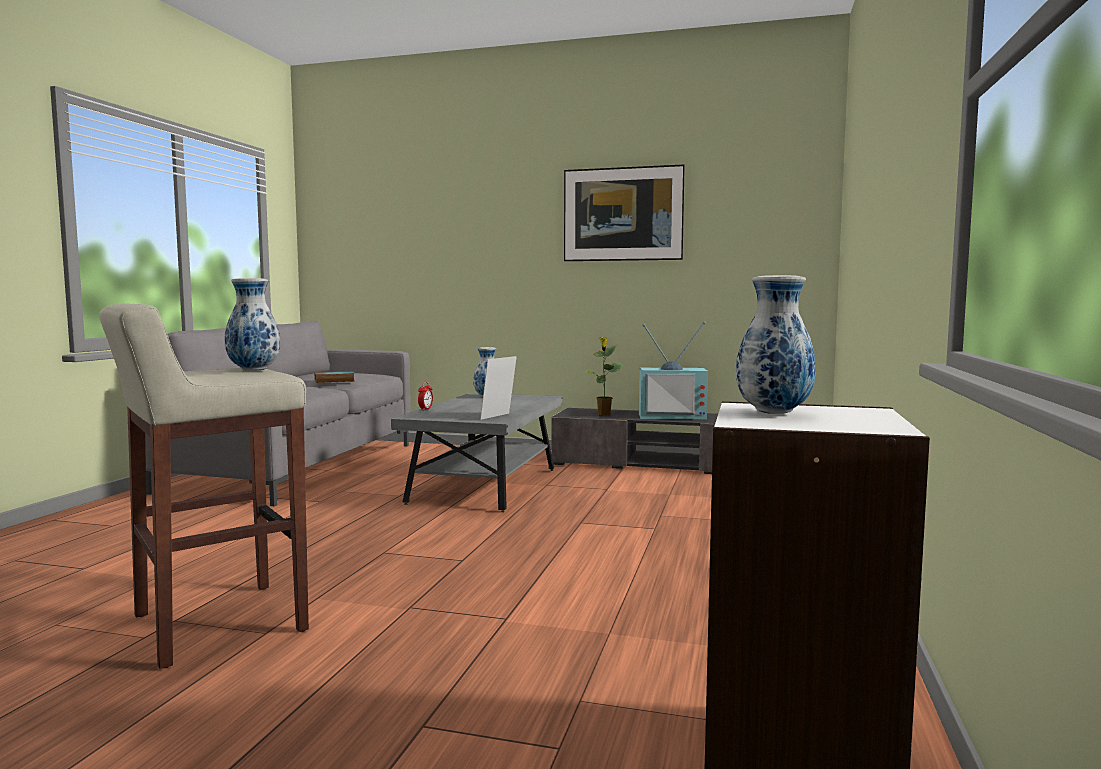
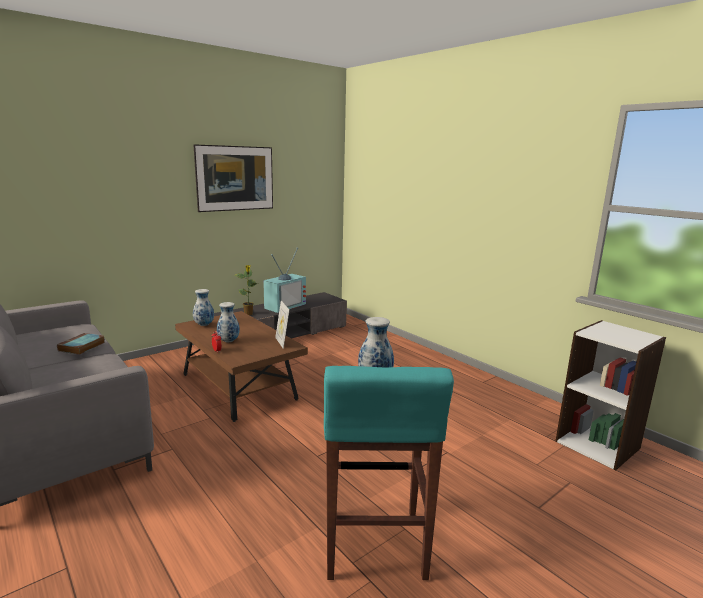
camera: 55 degrees left, 10 degrees up
beige stool [99,303,309,669] -> turquoise stool [324,366,454,580]
grey coffee table [391,393,562,512] -> brown coffee table [175,311,308,422]
vase [736,275,816,414] -> vase moved to [217,302,240,342]

